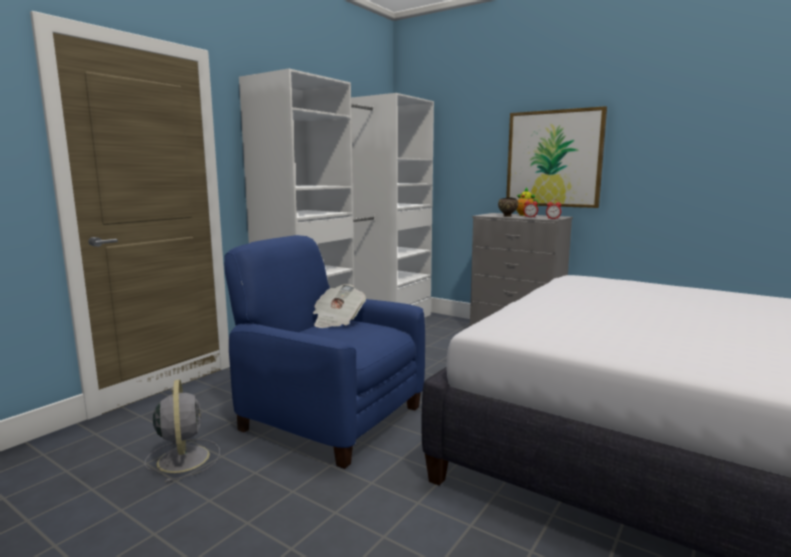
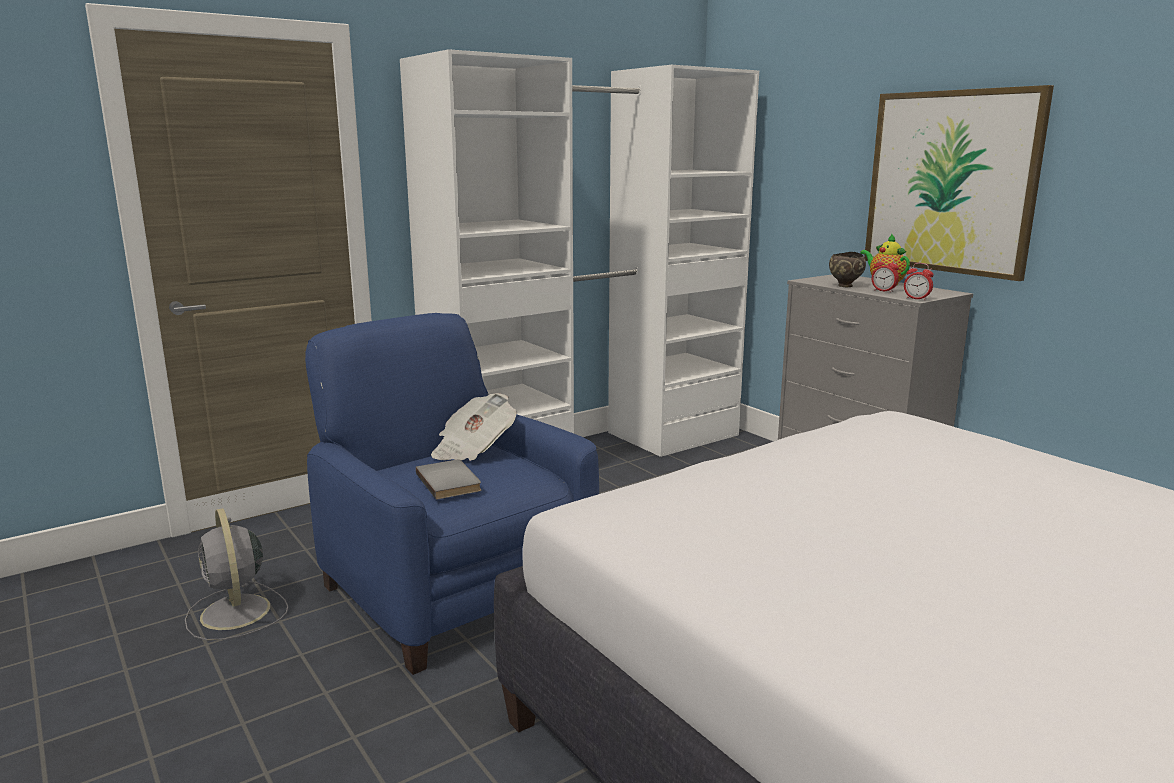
camera: 20 degrees right, 5 degrees up
grey fan [144,380,220,482] -> grey fan turned 150 degrees clockwise [185,508,288,641]
none -> grey book [416,459,481,500]

